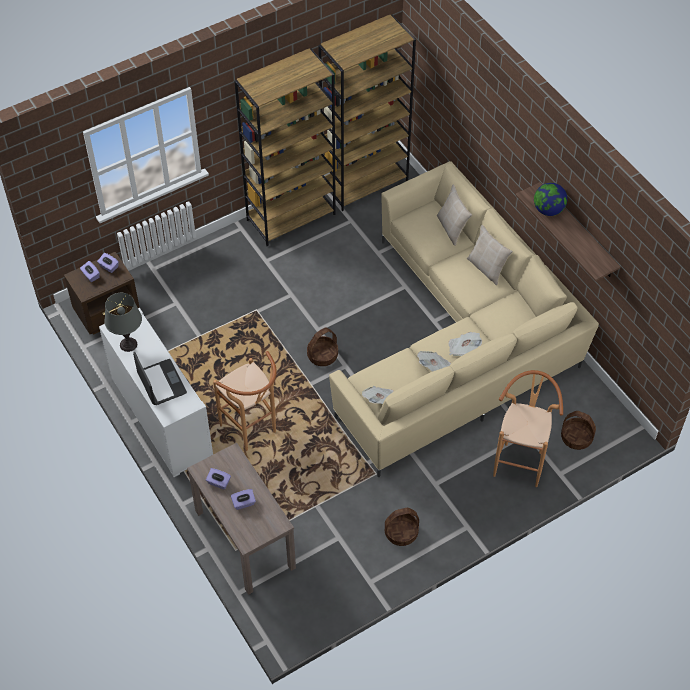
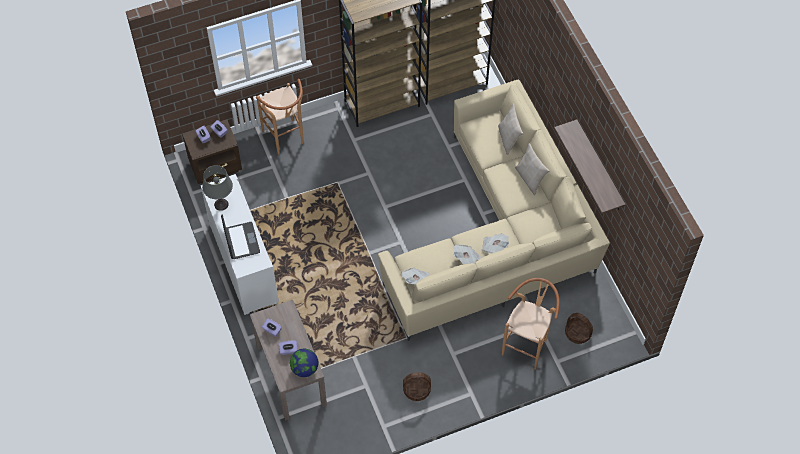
camera: 10 degrees right, 5 degrees up
brown stool [213,351,277,451] -> brown stool moved to [256,79,304,154]
basket [307,327,338,366] -> none
globe [534,183,567,216] -> globe moved to [290,349,319,377]

